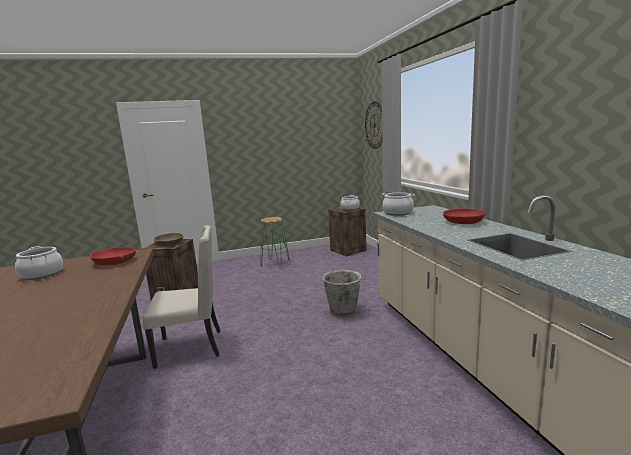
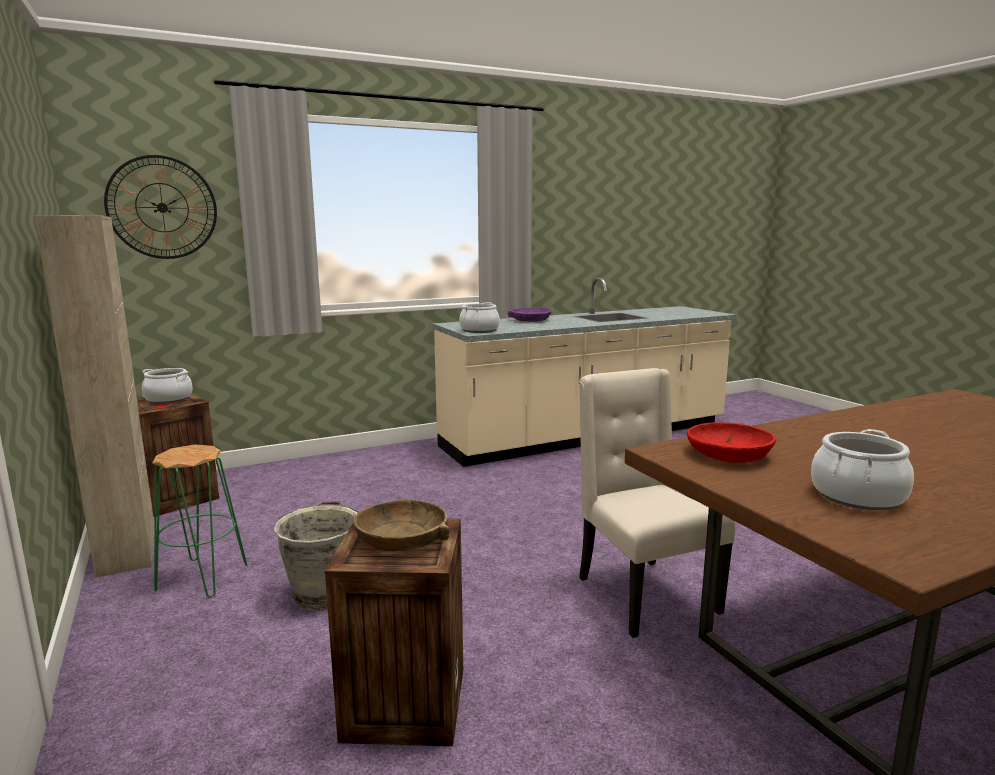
camera: 100 degrees left, 0 degrees up
grey bucket [322,269,366,317] -> grey bucket moved to [274,501,360,610]
red bowl [443,208,485,224] -> purple bowl [508,307,551,322]
none -> beige cabinet [34,215,154,578]

